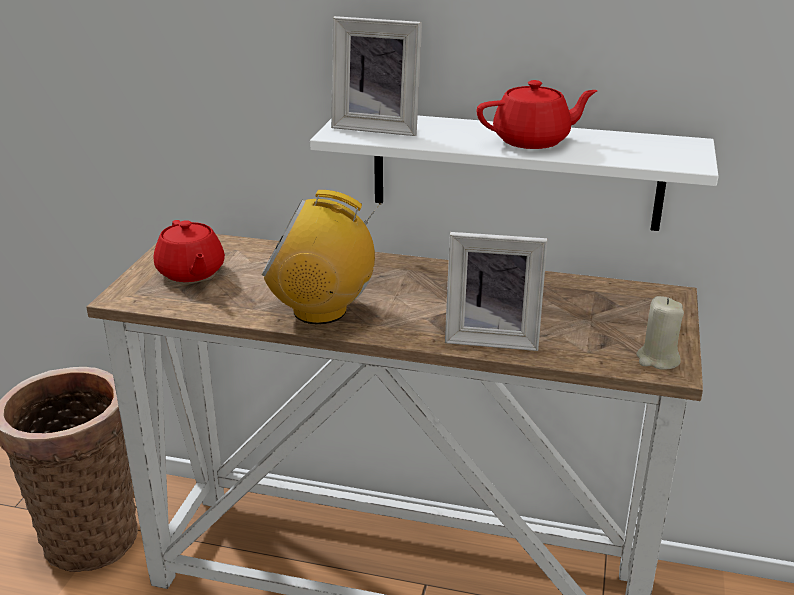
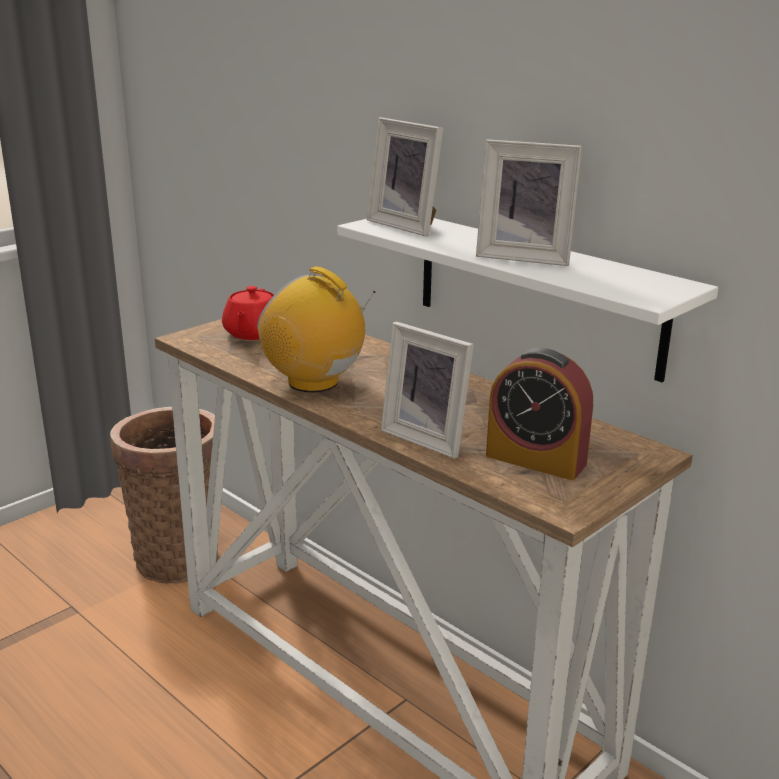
camera: 30 degrees right, 5 degrees down
red teapot [476,80,598,149] -> picture frame [476,139,582,266]
beige candle [636,296,684,370] -> none
none -> alarm clock [486,348,593,480]

